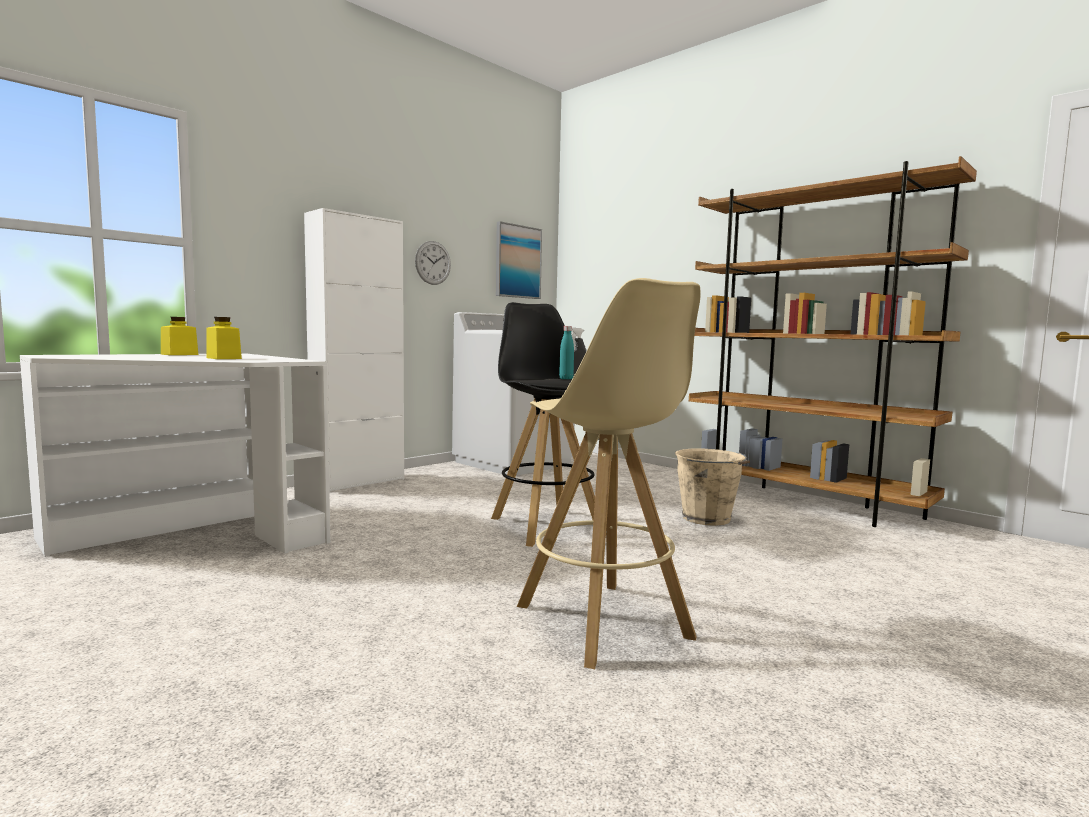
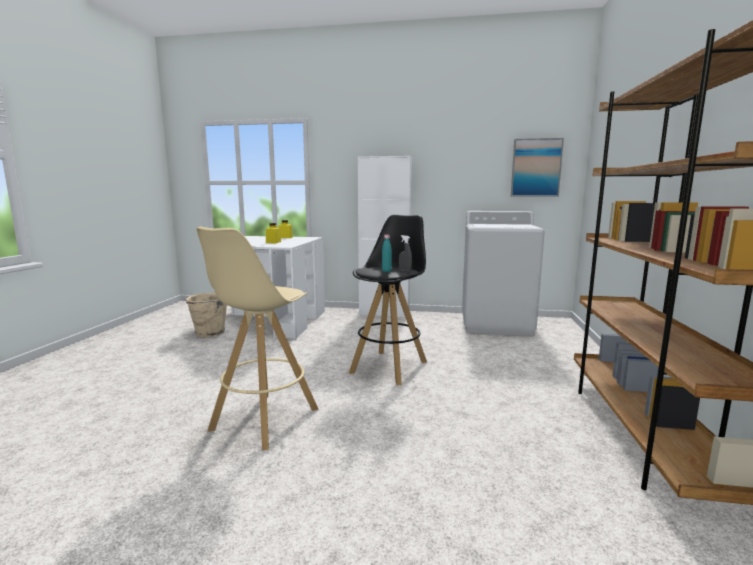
camera: 55 degrees right, 5 degrees up
wall clock [415,241,451,285] -> none
beige bucket [675,449,750,526] -> beige bucket moved to [184,293,227,337]

